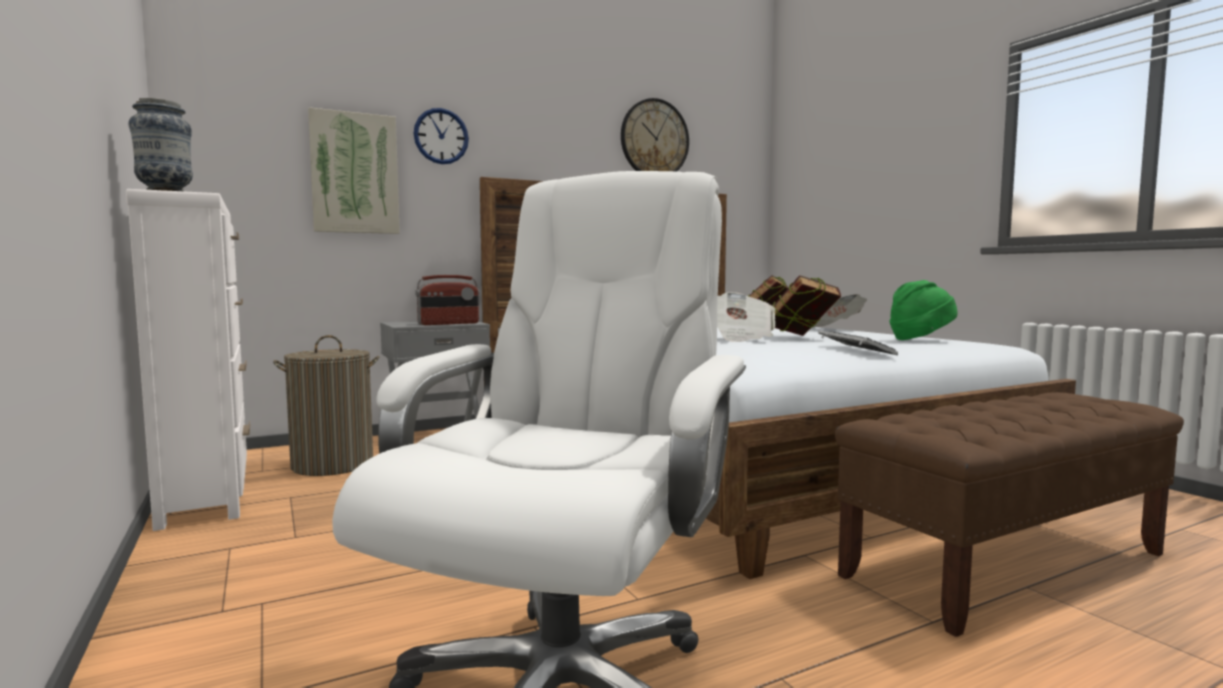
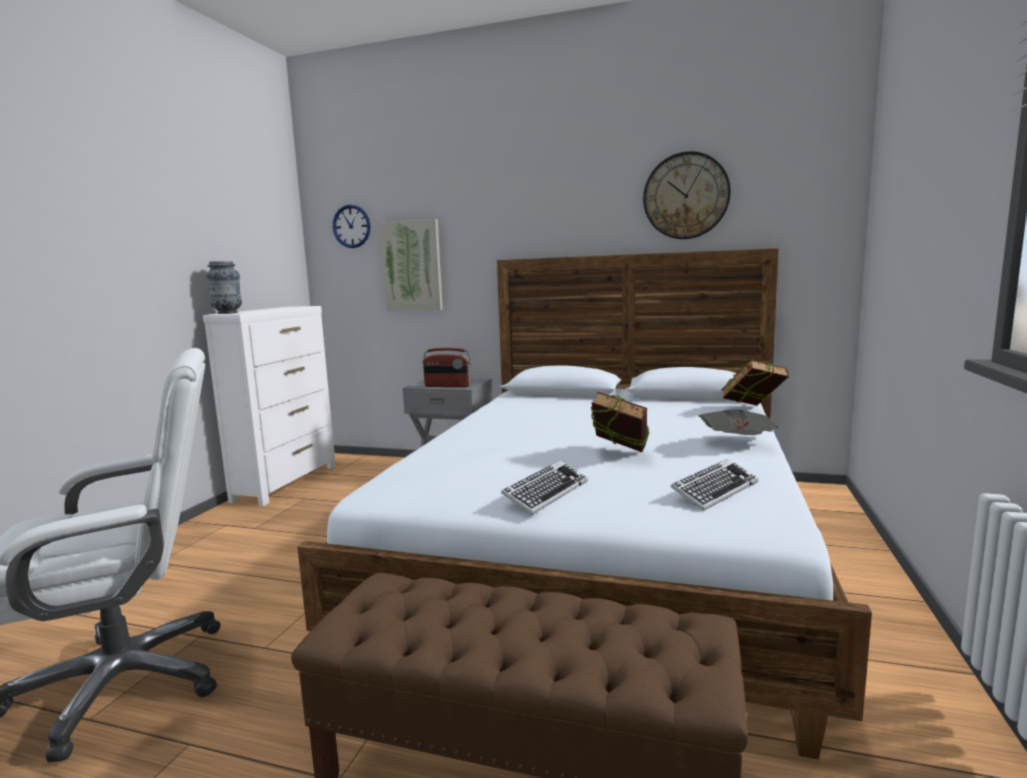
camera: 45 degrees right, 5 degrees up
laundry basket [273,335,379,476] -> none
wall clock [413,108,469,164] -> wall clock moved to [333,205,371,248]
newspaper [717,292,775,342] -> none
green hat [889,280,957,340] -> keyboard [671,459,758,511]

